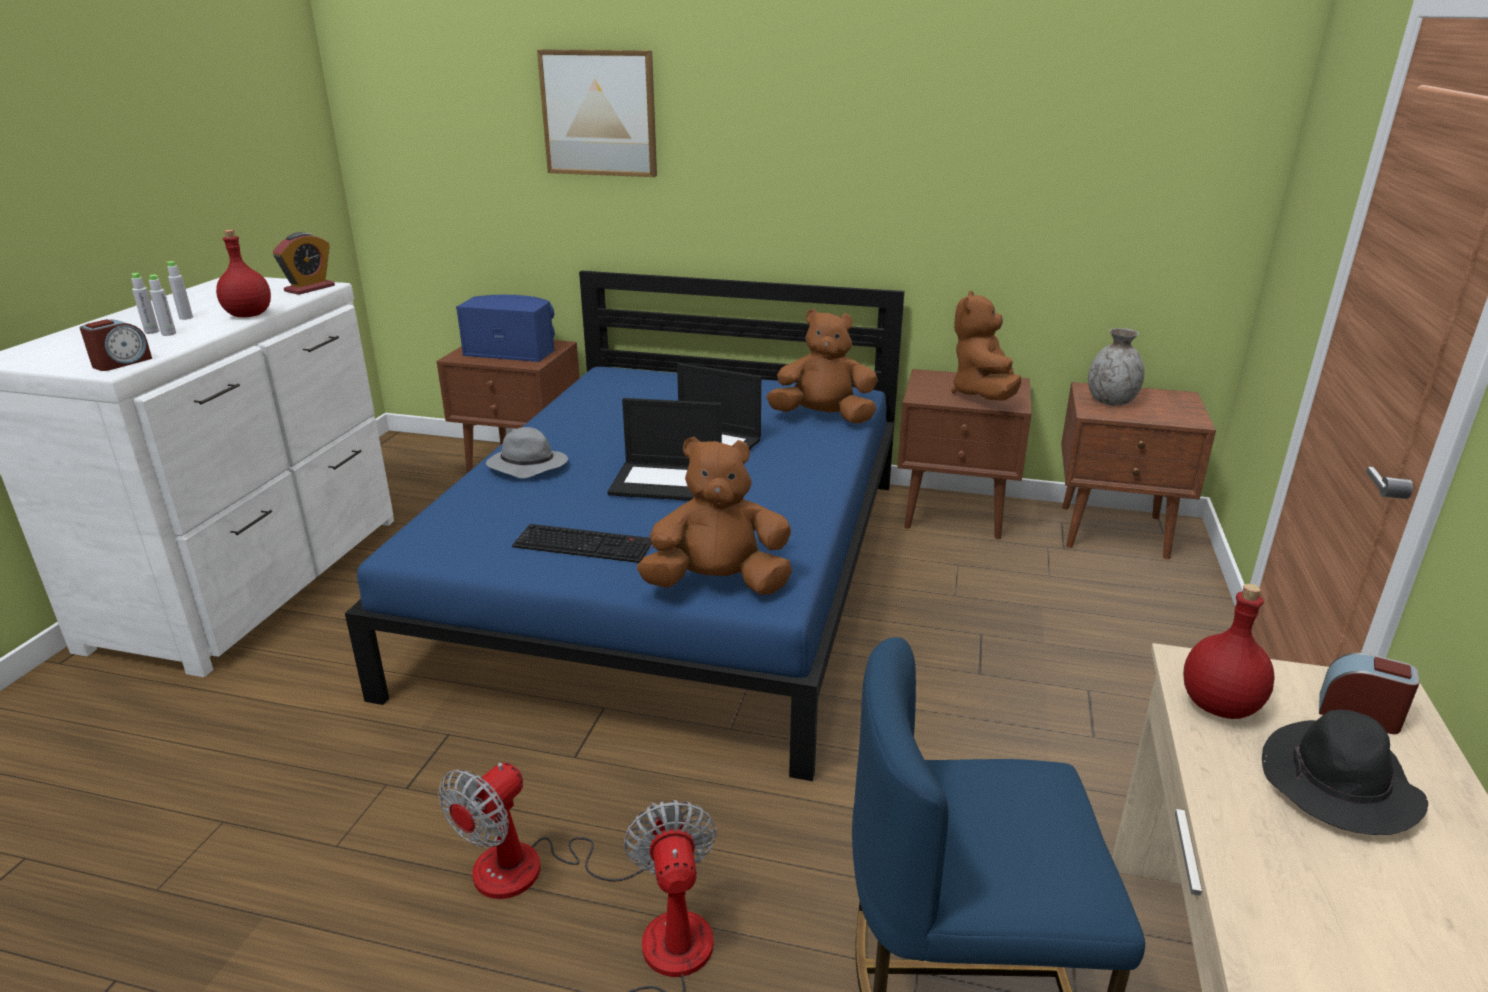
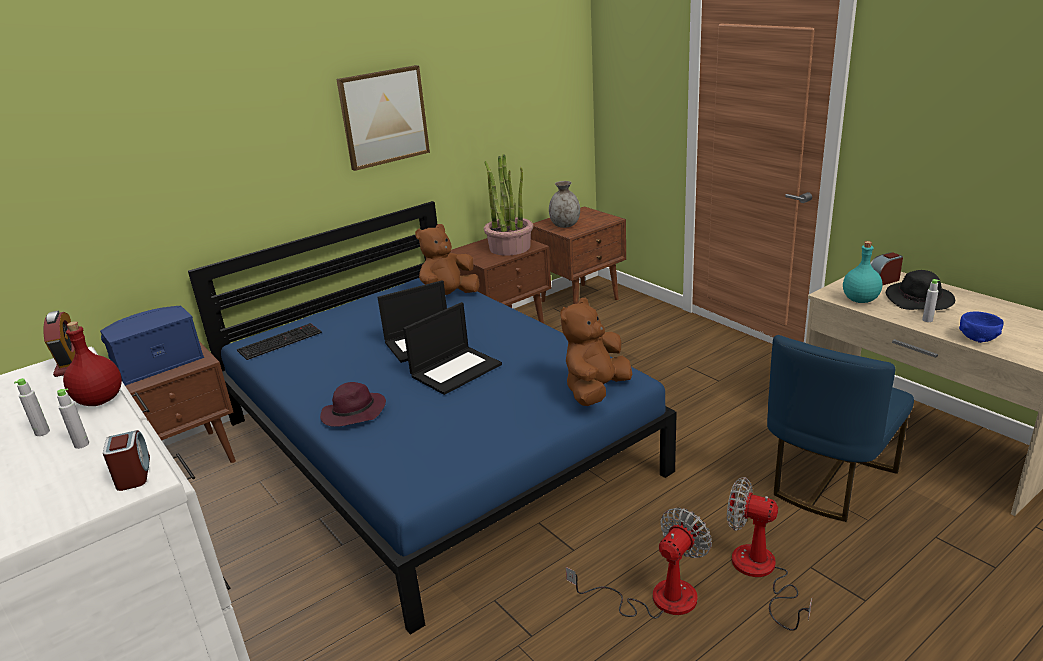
camera: 50 degrees left, 0 degrees up
grey bottle [131,273,159,334] -> grey bottle moved to [922,279,940,322]
fan [438,762,661,899] -> fan turned 120 degrees counterclockwise [566,508,712,619]
grey hat [486,427,568,478] -> purple hat [320,382,386,427]
keyboard [512,524,652,563] -> keyboard moved to [237,323,322,360]
picture [537,49,657,177] -> picture moved to [336,65,430,171]
brown plush toy [951,291,1021,401] -> potted plant [484,154,533,256]
red bottle [1183,584,1275,719] -> turquoise bottle [843,241,882,303]
none -> blue bowl [959,311,1004,343]

